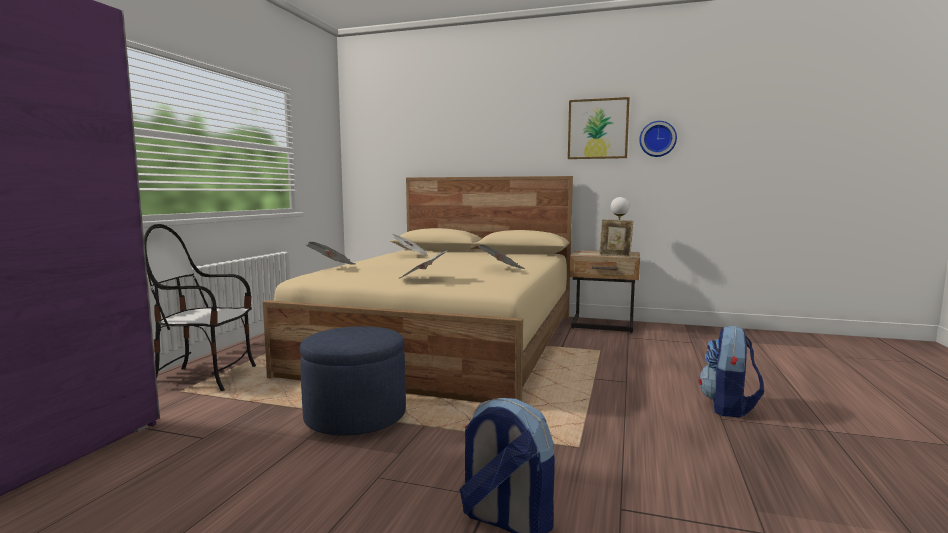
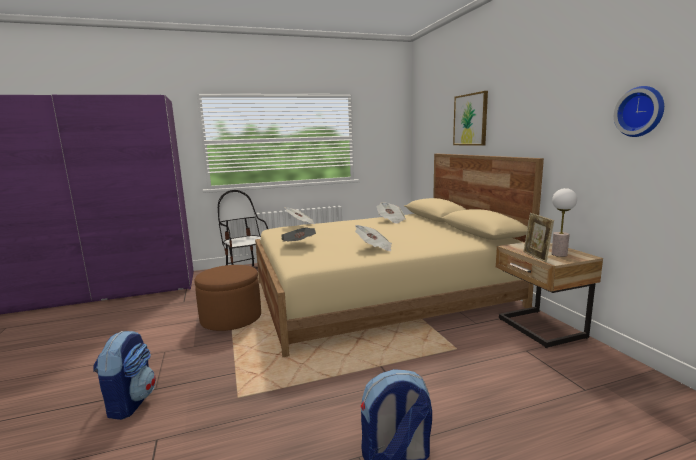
camera: 55 degrees right, 5 degrees up
blue ottoman [300,326,406,436] -> brown ottoman [194,265,261,331]
picture [568,97,630,159] -> picture moved to [453,91,488,146]

